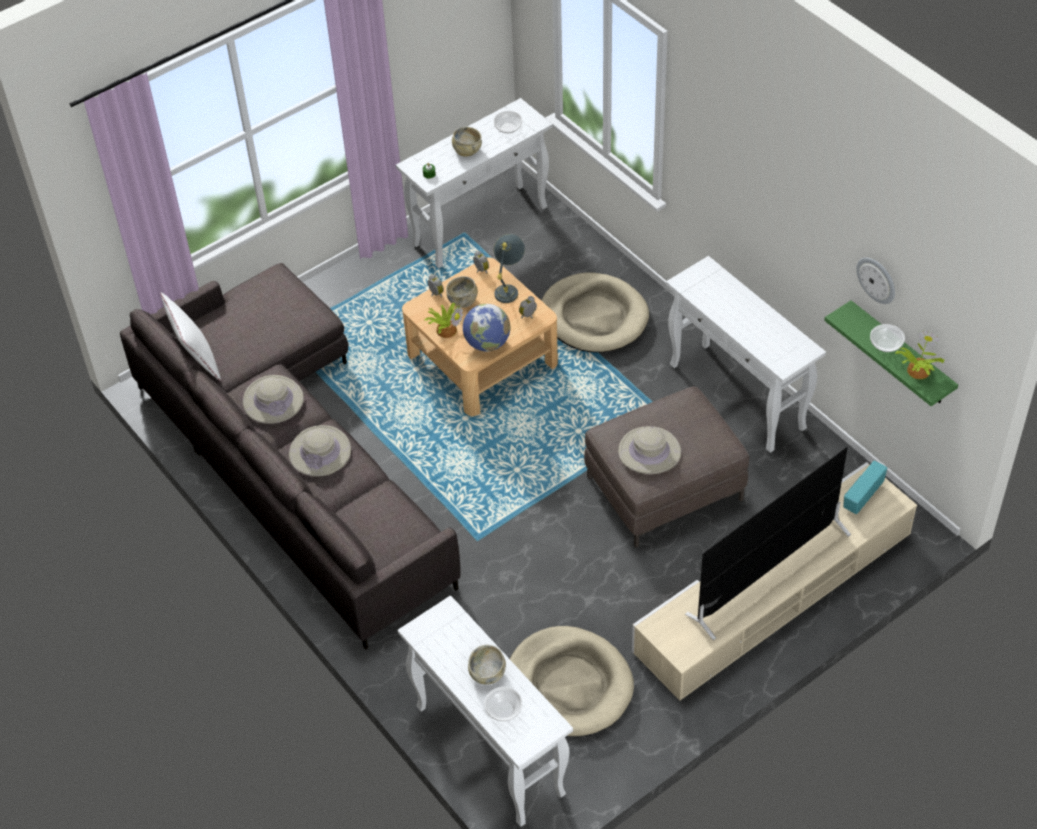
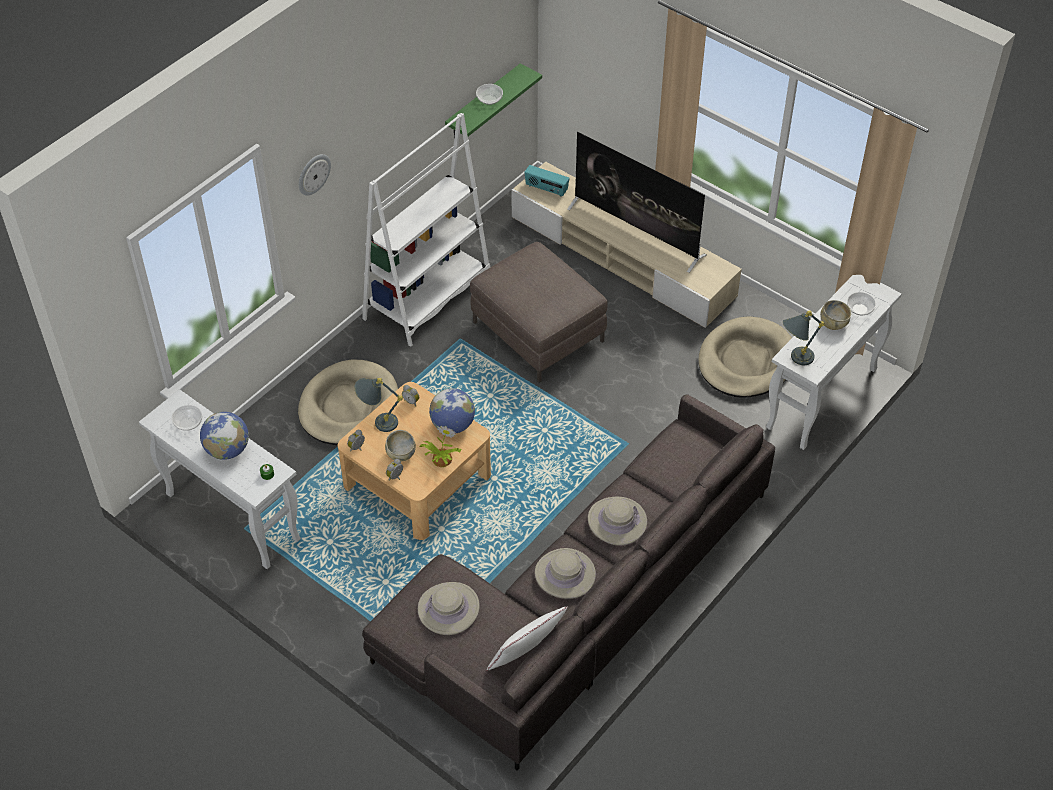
camera: 105 degrees left, 0 degrees up
beige bowl [452,127,482,157] -> globe [200,412,249,460]
beige hat [618,426,681,474] -> beige hat moved to [418,582,480,635]
white console table [666,256,826,453] -> white bookcase [362,113,490,346]
wall clock [856,257,895,304] -> wall clock moved to [299,154,331,196]
potted plant [895,330,945,379] -> none
none -> grey table lamp [783,310,825,365]

